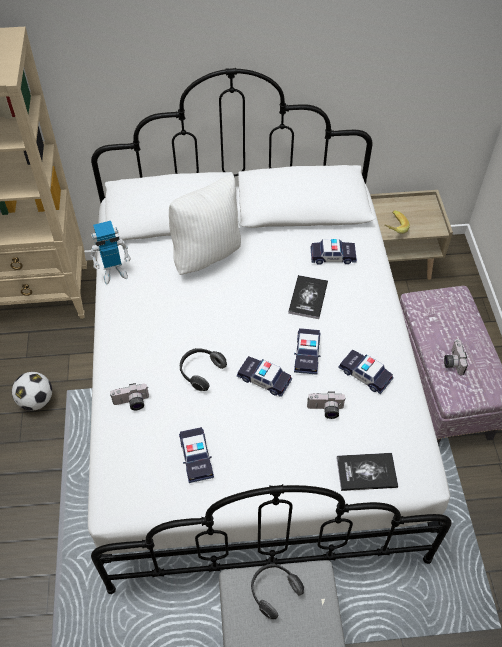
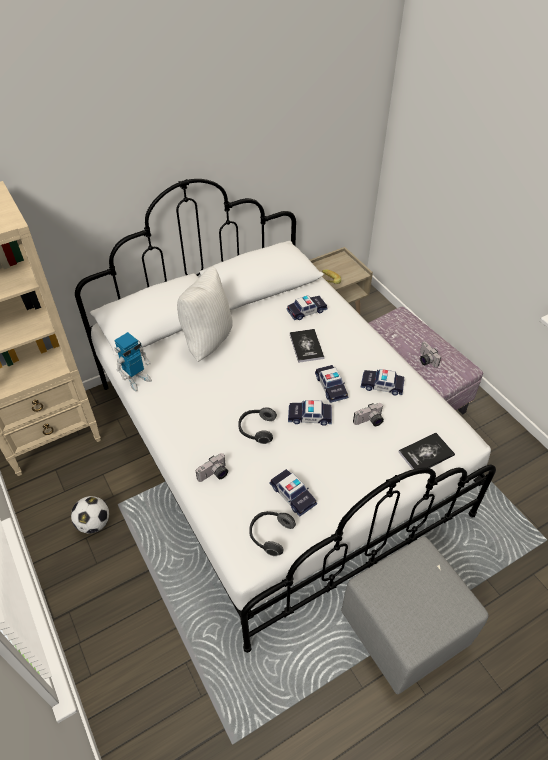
camera: 25 degrees left, 5 degrees down
headphones [251,564,304,619] -> headphones moved to [249,511,296,556]

